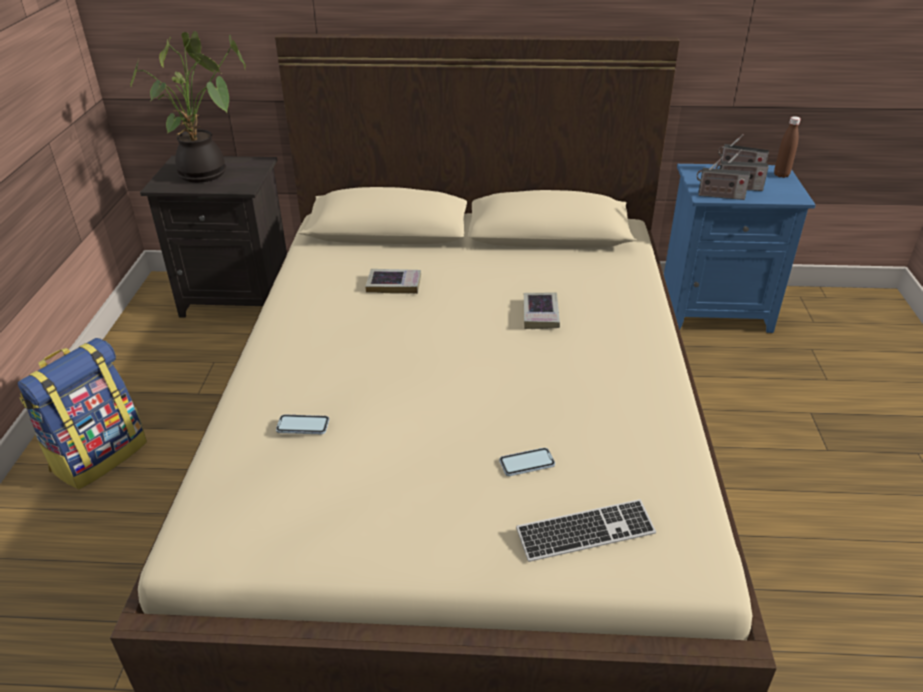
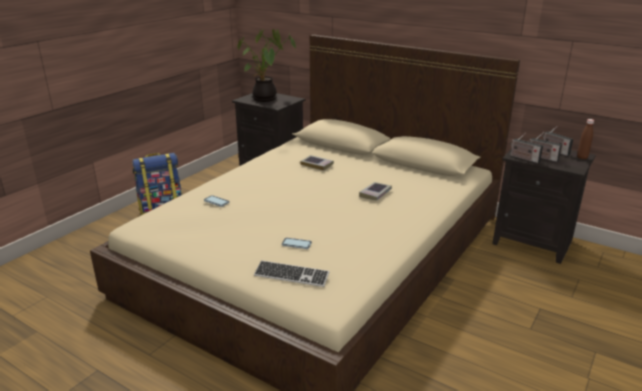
camera: 30 degrees right, 10 degrees down
blue nightstand [664,164,815,333] -> black nightstand [492,150,596,264]

